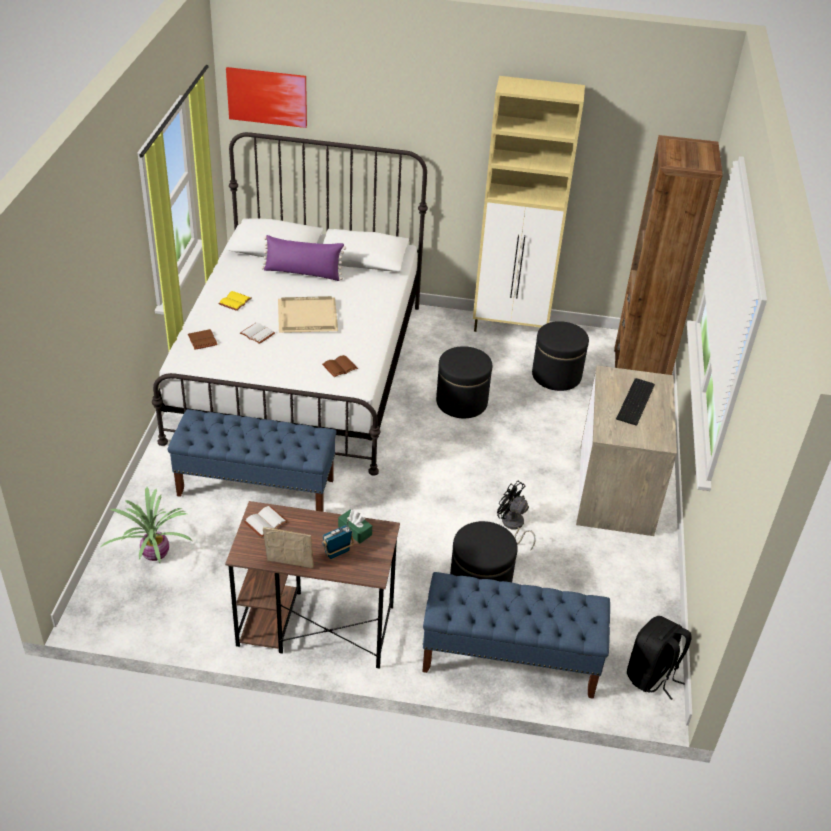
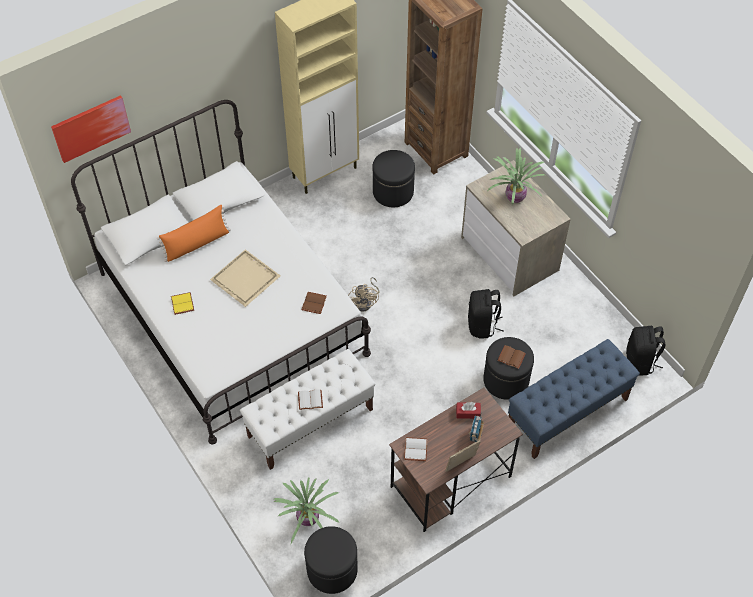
camera: 40 degrees left, 15 degrees up
blue bench [168,409,337,512] -> white bench [240,349,375,470]
brown book [188,329,218,350] -> brown book moved to [497,345,526,369]
white book [240,323,275,344] -> white book moved to [298,390,323,410]
purple pillow [261,235,346,281] -> orange pillow [157,205,231,262]
green tissue box [338,509,372,543] -> red tissue box [456,402,481,419]
black ottoman [436,346,492,418] -> black ottoman moved to [304,526,358,594]
black fan [497,481,536,551] -> black backpack [468,289,504,339]
keyboard [616,378,655,426] -> potted plant [488,148,545,205]
none -> beige fan [348,277,380,311]

